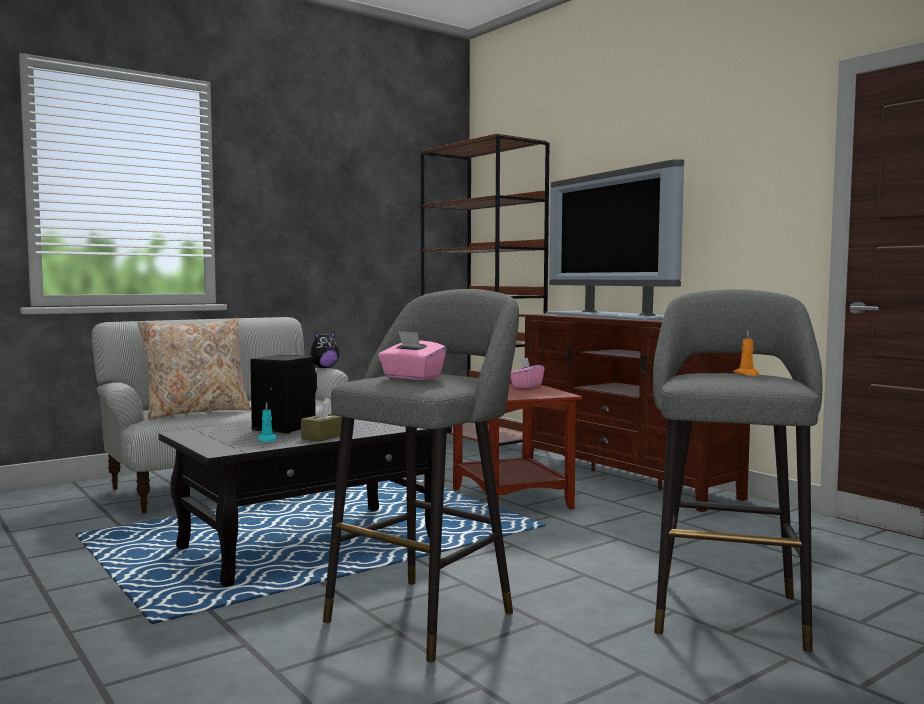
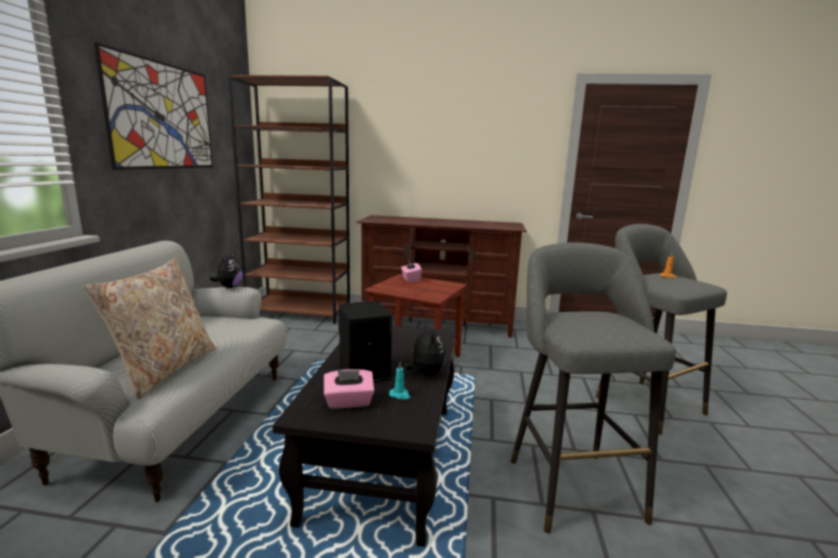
camera: 45 degrees left, 10 degrees up
brown tissue box [301,398,342,442] -> plush toy [405,322,445,375]
pink tissue box [378,331,446,380] -> pink tissue box moved to [324,369,374,409]
television [546,159,684,320] -> none
none -> picture [94,42,213,170]

